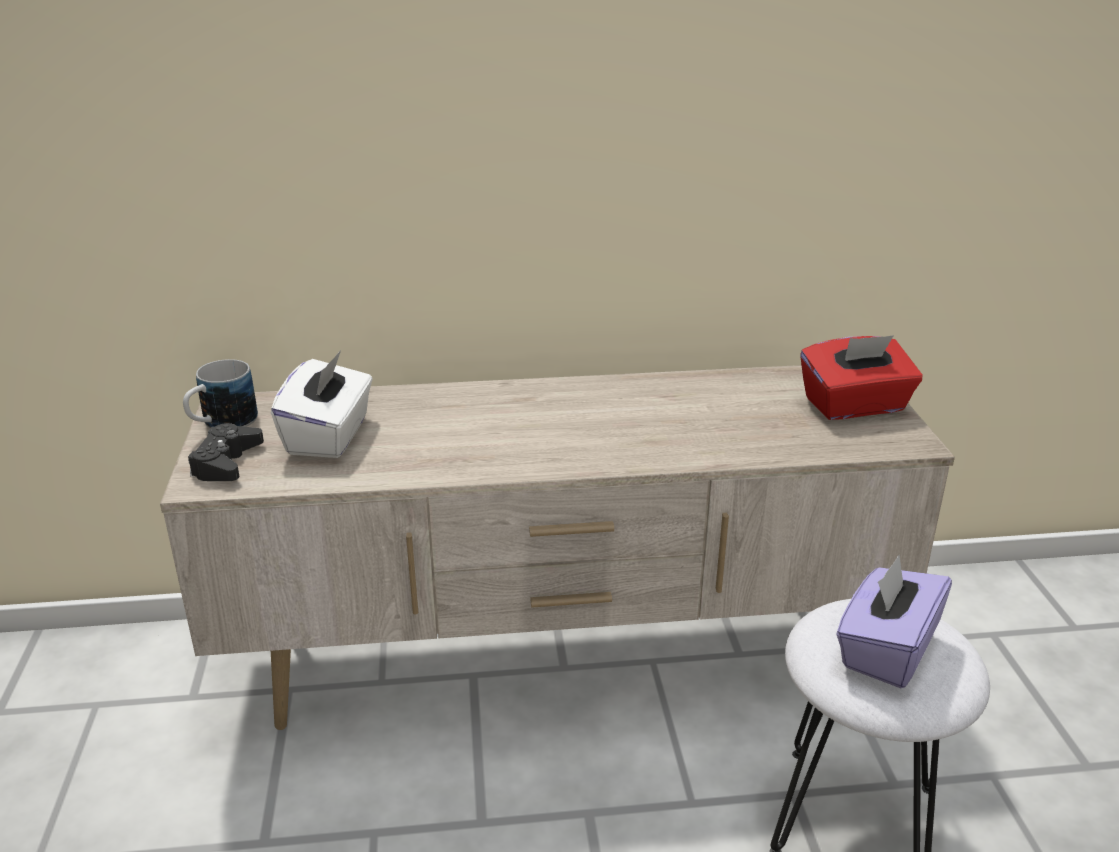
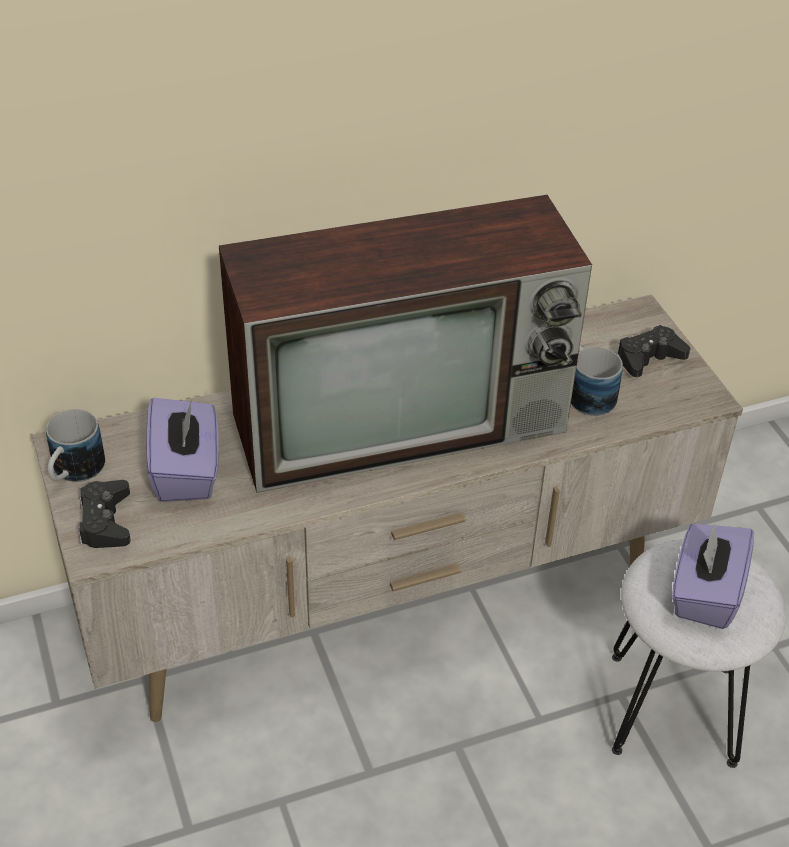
camera: 15 degrees left, 15 degrees up
white tissue box [271,351,373,458] -> purple tissue box [146,397,219,502]
red tissue box [800,335,923,420] -> black game controller [618,325,690,377]
none -> television [219,195,592,493]
none -> mug [571,346,623,416]

